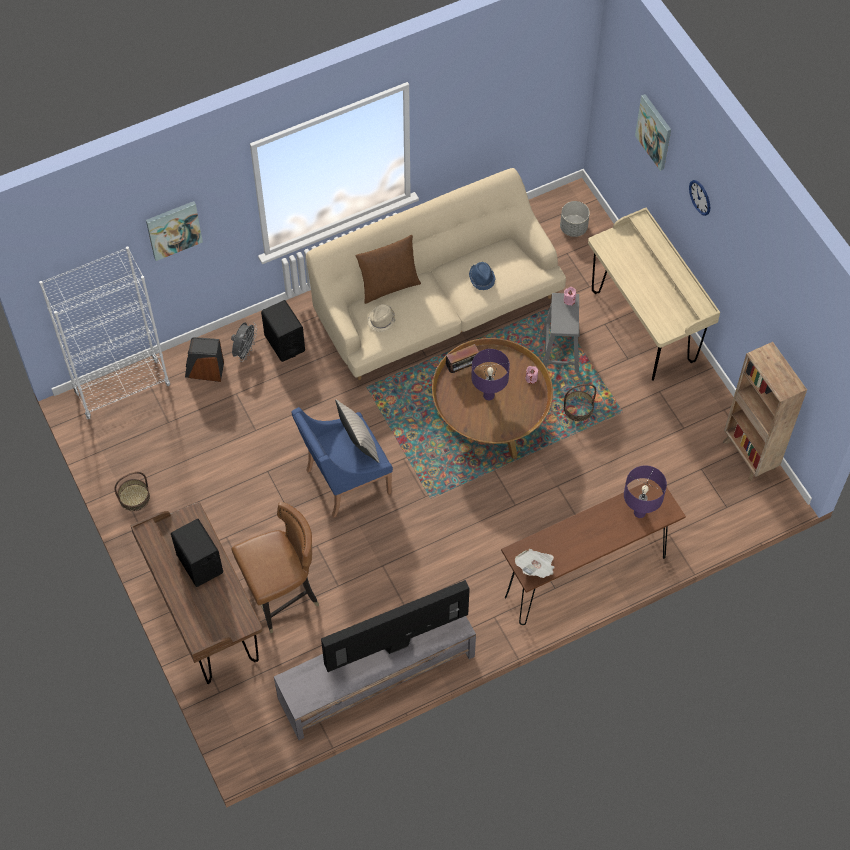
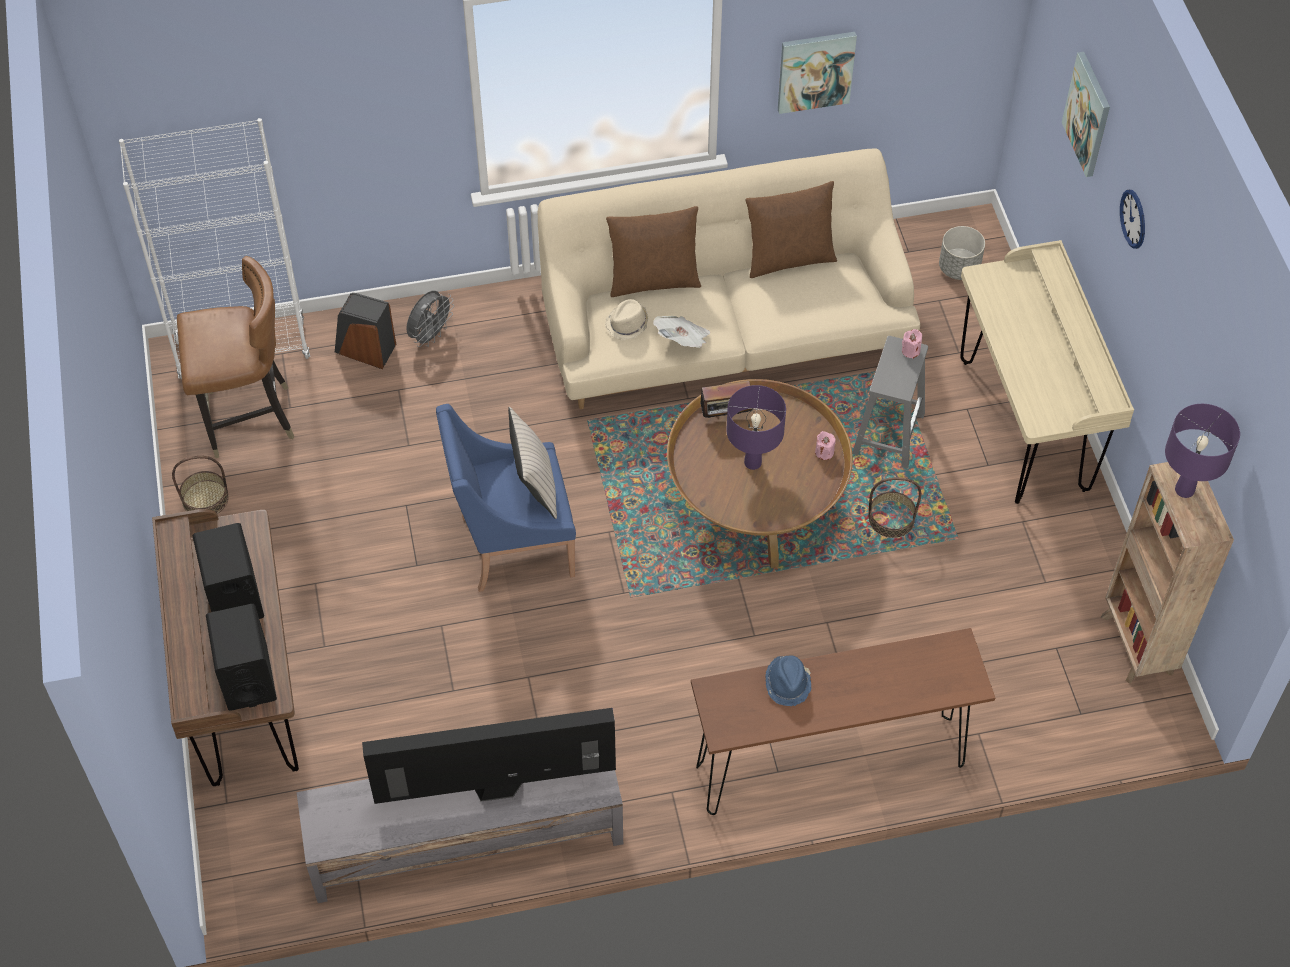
camera: 15 degrees right, 5 degrees down
picture [146,201,203,261] -> picture moved to [778,32,857,114]
brown chair [231,502,319,633] -> brown chair moved to [177,256,294,458]
black speaker [261,300,305,362] -> black speaker moved to [206,604,277,711]
blue hat [469,262,496,290] -> blue hat moved to [766,655,812,706]
newspaper [515,549,555,578] -> newspaper moved to [653,316,711,348]
purple table lamp [624,465,667,518] -> purple table lamp moved to [1165,404,1240,498]
none -> brown pillow [745,181,837,278]

